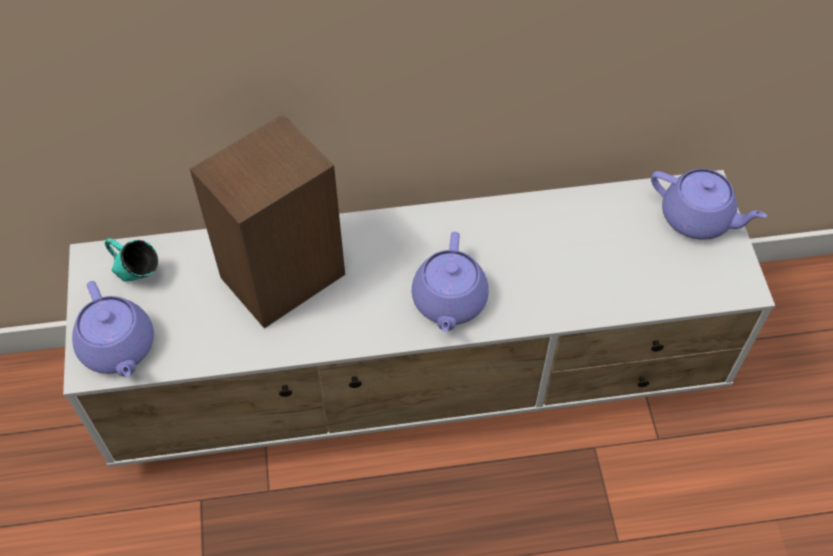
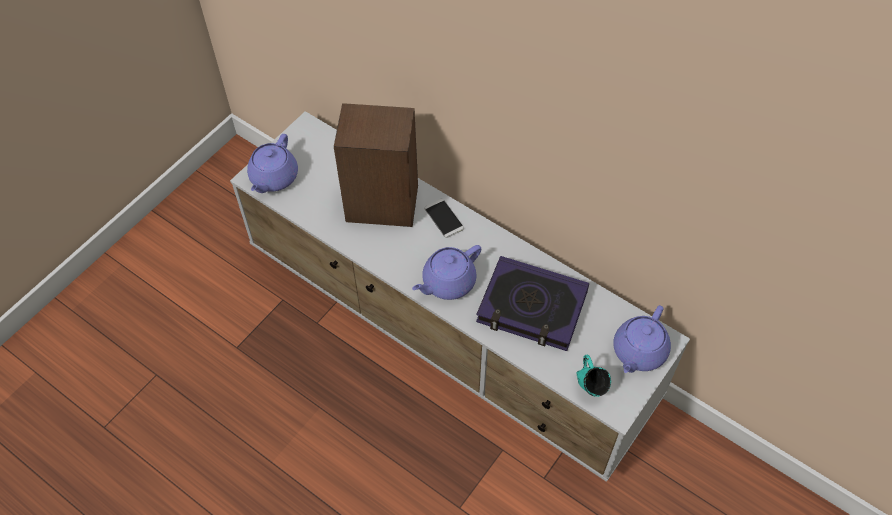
camera: 45 degrees right, 0 degrees up
turquoise mug [104,238,158,281] -> turquoise mug moved to [577,355,611,397]
purple teapot [651,169,767,240] -> purple teapot turned 45 degrees clockwise [613,305,671,373]
none -> phone [424,199,464,238]
none -> book [476,256,589,351]

